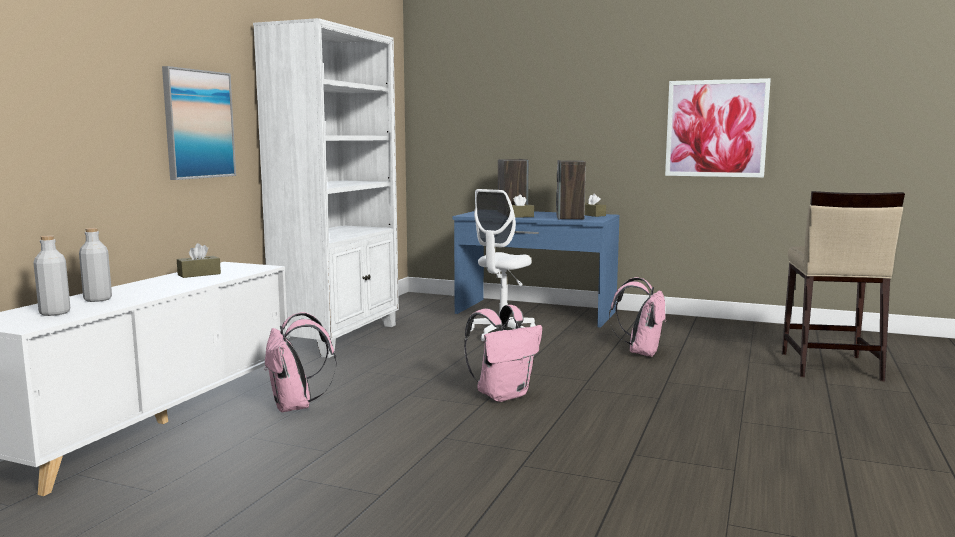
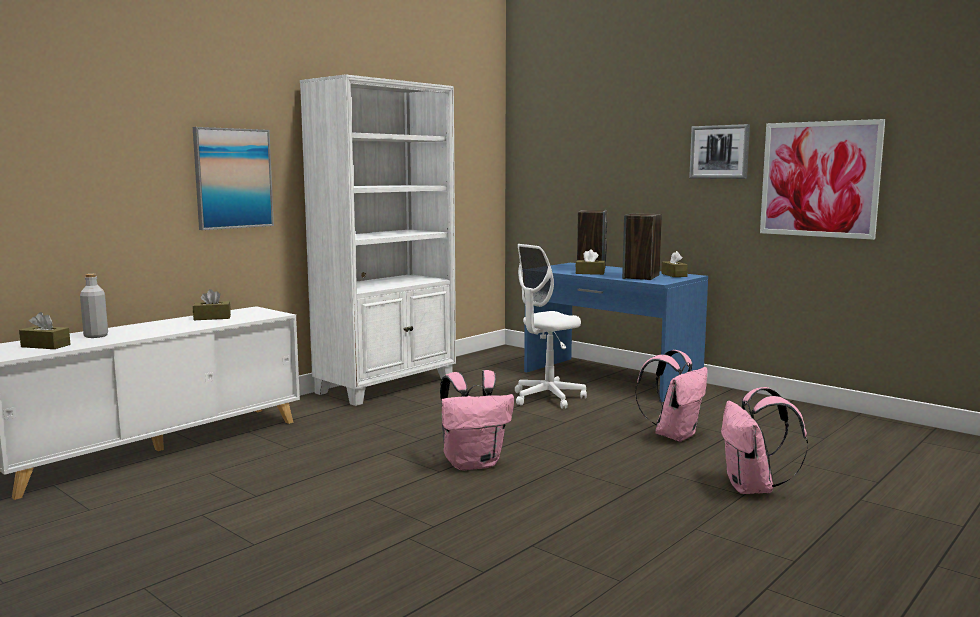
camera: 20 degrees right, 0 degrees up
grey bottle [33,235,70,316] -> brown tissue box [19,312,71,349]
pink backpack [264,312,337,412] -> pink backpack moved to [721,387,808,494]
beige stool [782,191,905,381] -> none
none -> picture [689,124,750,179]

